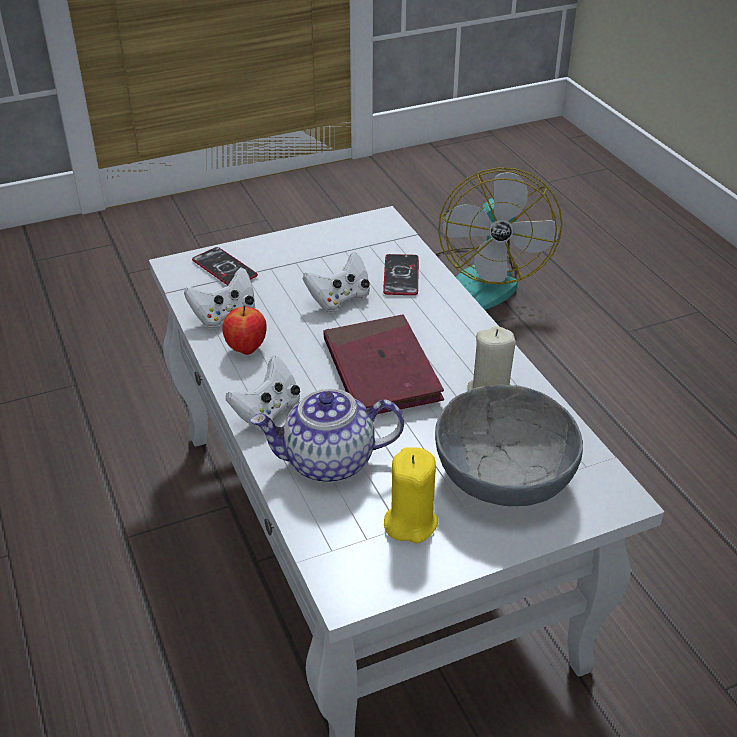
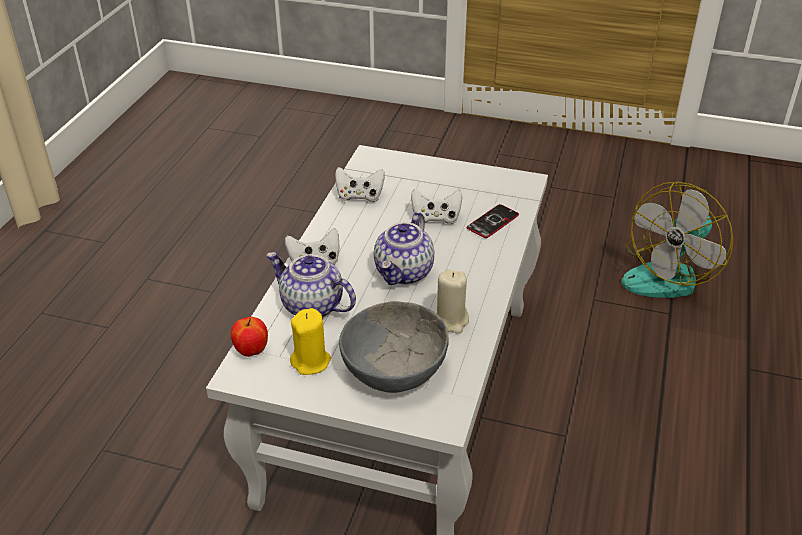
camera: 40 degrees right, 0 degrees up
phone [192,247,258,285] -> none
apple [222,306,267,355] -> apple moved to [231,317,268,357]
red book [323,314,444,414] -> teapot [374,212,434,285]

